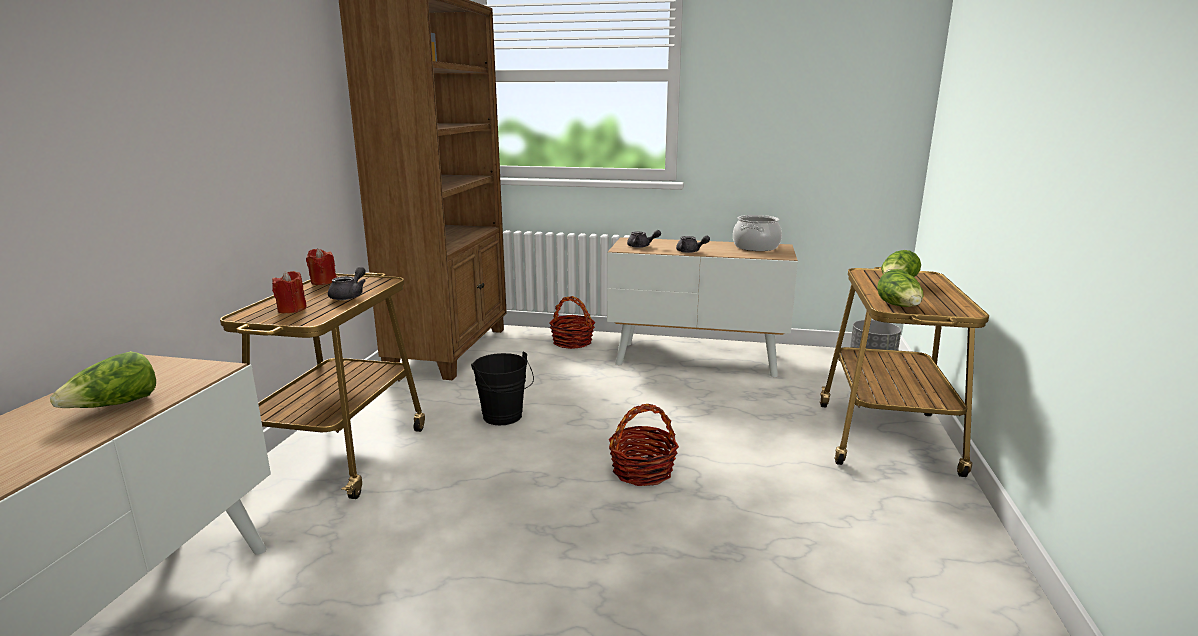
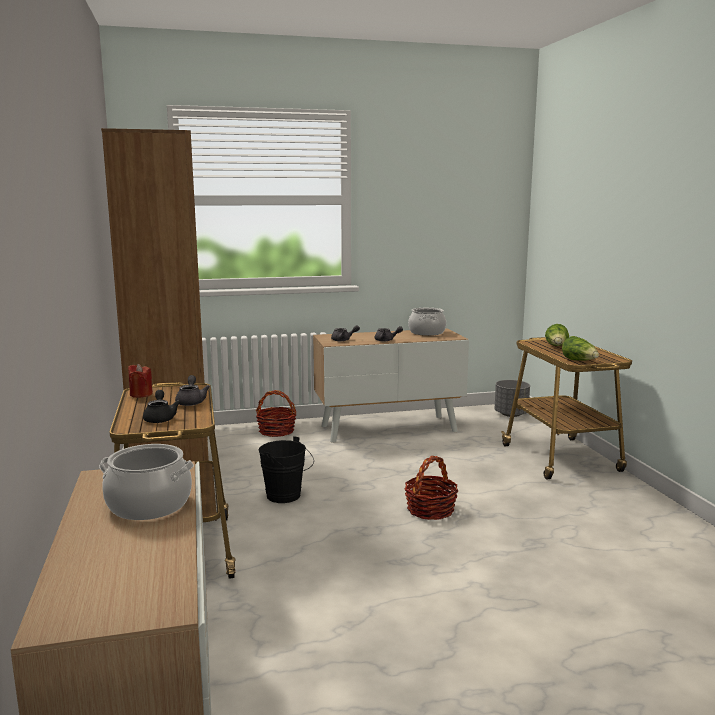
camera: 25 degrees left, 5 degrees down
lettuce [50,351,156,408] -> cooking pot [99,444,194,520]
red candle [272,271,307,313] -> black teapot [143,390,181,423]

